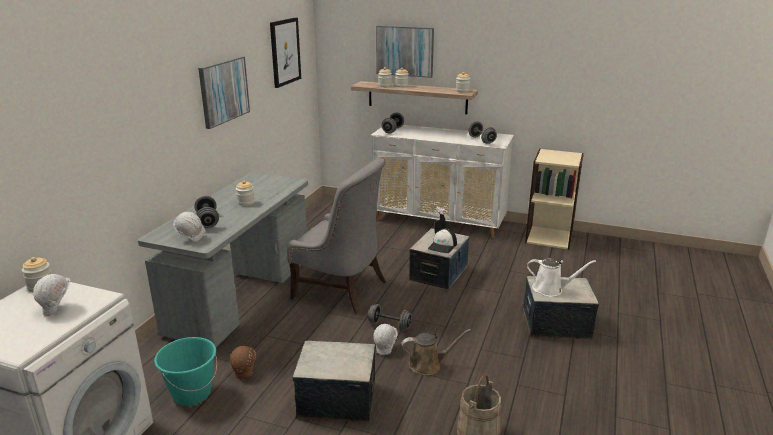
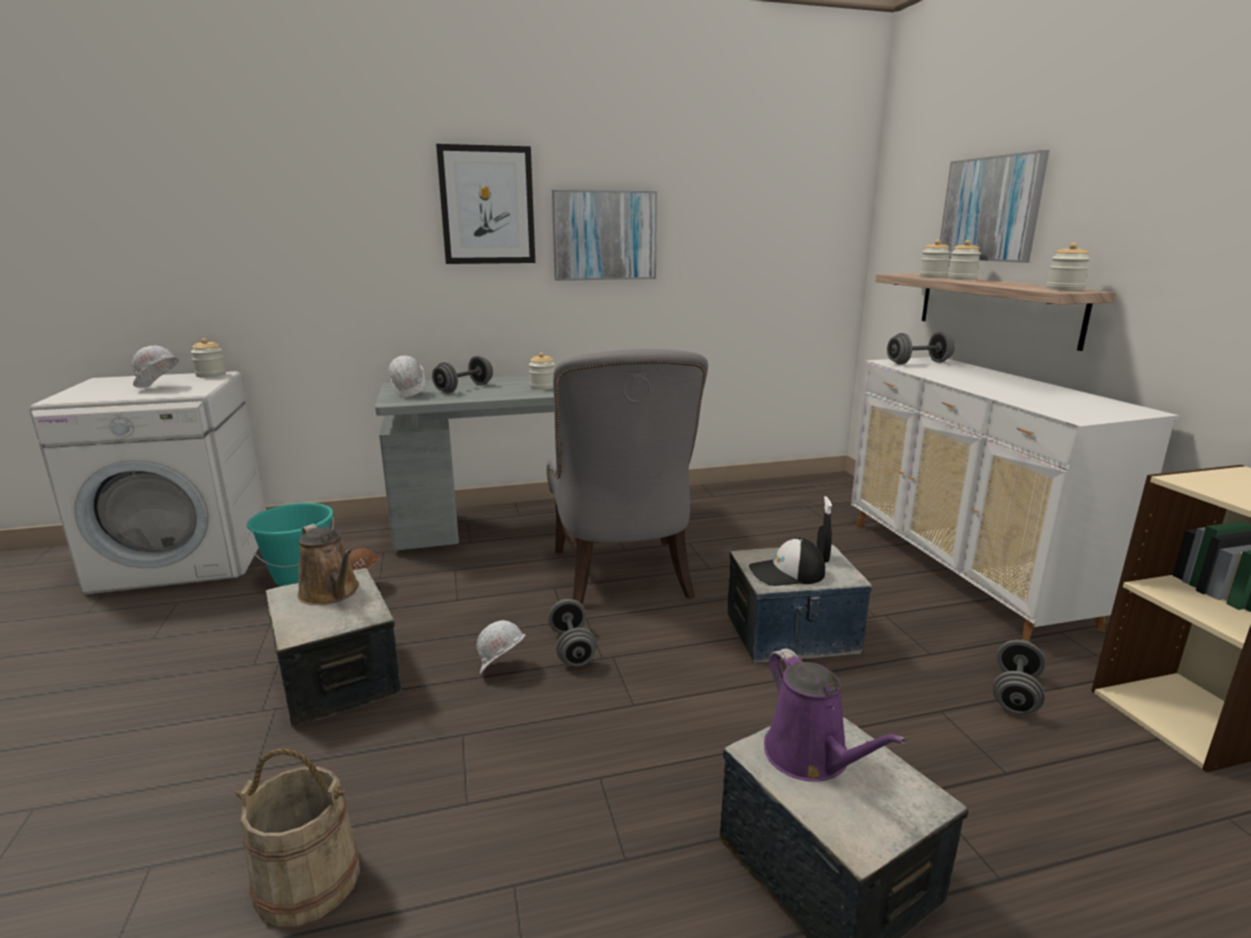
camera: 55 degrees right, 5 degrees down
picture [270,17,301,88] -> picture moved to [436,144,535,264]
brown watering can [401,329,471,375] -> brown watering can moved to [297,524,359,605]
grey dumbbell [468,121,497,144] -> grey dumbbell moved to [993,639,1045,715]
white watering can [527,258,596,297] -> purple watering can [764,648,906,782]

